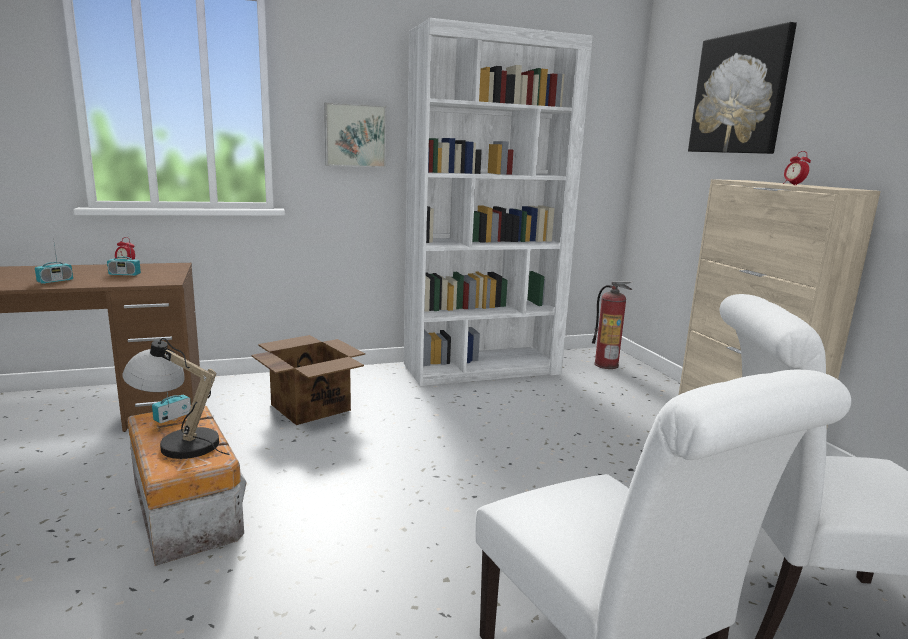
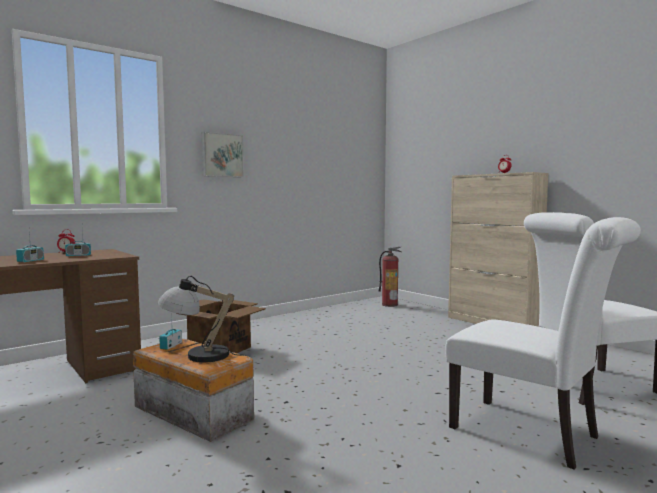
camera: 20 degrees left, 10 degrees down
white bookcase [404,18,592,386] -> none
picture [688,22,797,154] -> none

